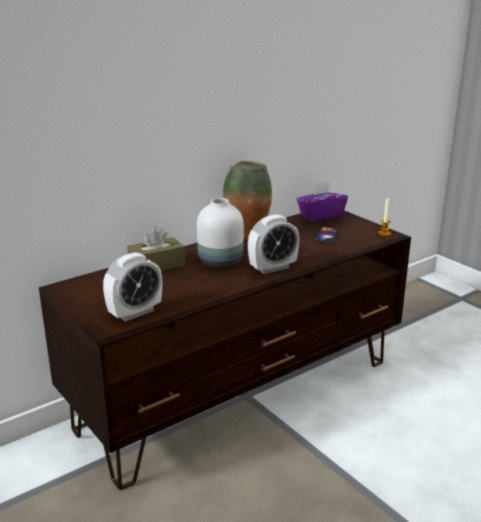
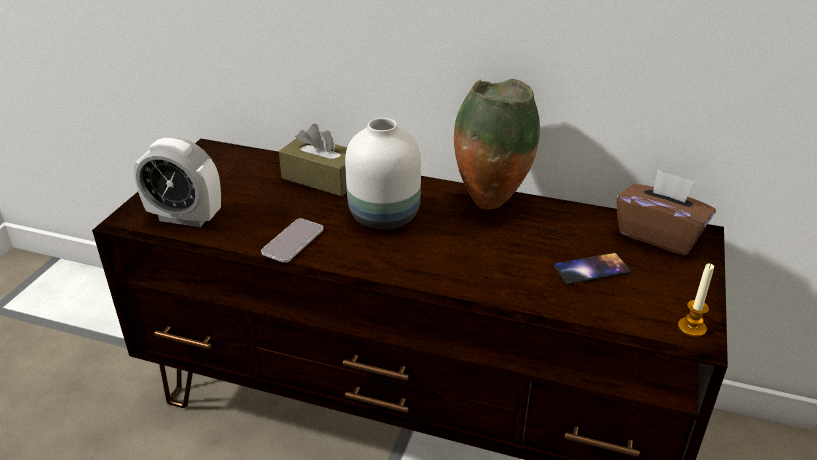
camera: 55 degrees right, 10 degrees up
alarm clock [248,214,299,274] -> none
purple tissue box [297,181,348,222] -> brown tissue box [616,169,716,255]
none -> phone [261,218,323,263]

